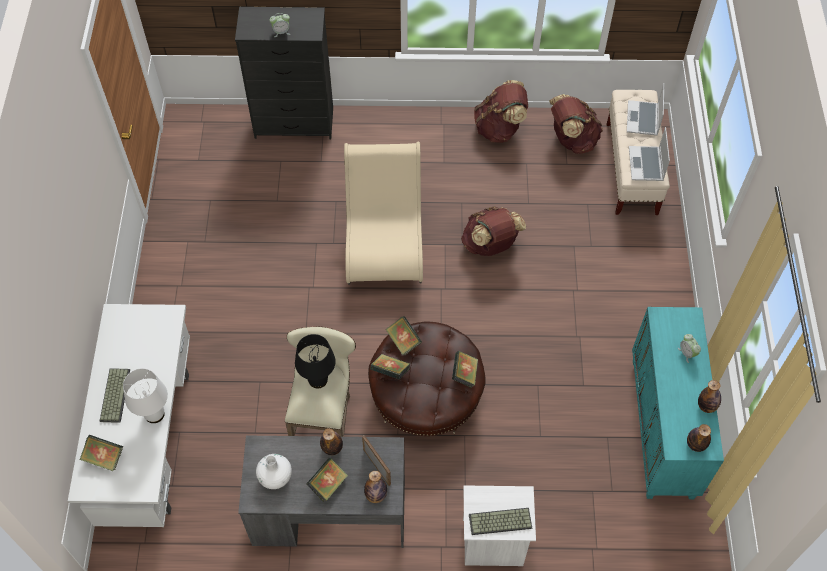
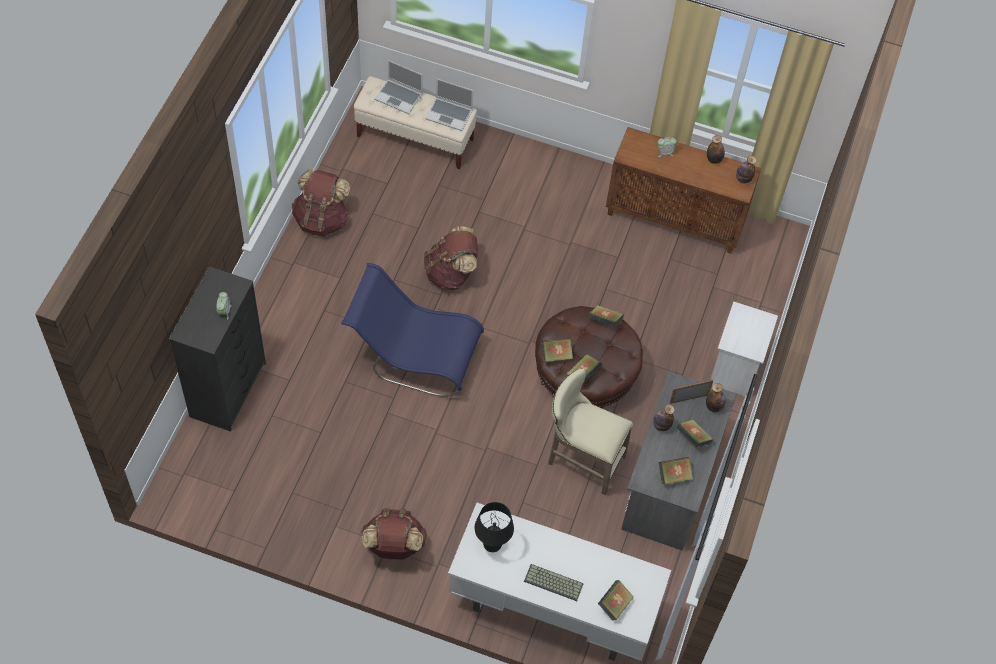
camera: 75 degrees left, 0 degrees up
white table lamp [123,368,168,423] -> none
white vase [256,454,292,489] -> book [659,457,693,485]
black table lamp [295,334,336,389] -> black table lamp moved to [474,502,514,552]
beige chair [344,142,423,285] -> blue chair [341,263,484,397]
keyboard [469,508,532,535] -> none
brown backpack [549,94,603,154] -> brown backpack moved to [361,508,427,559]
turquoise cabinet [632,307,724,499] -> brown cabinet [606,127,761,254]

